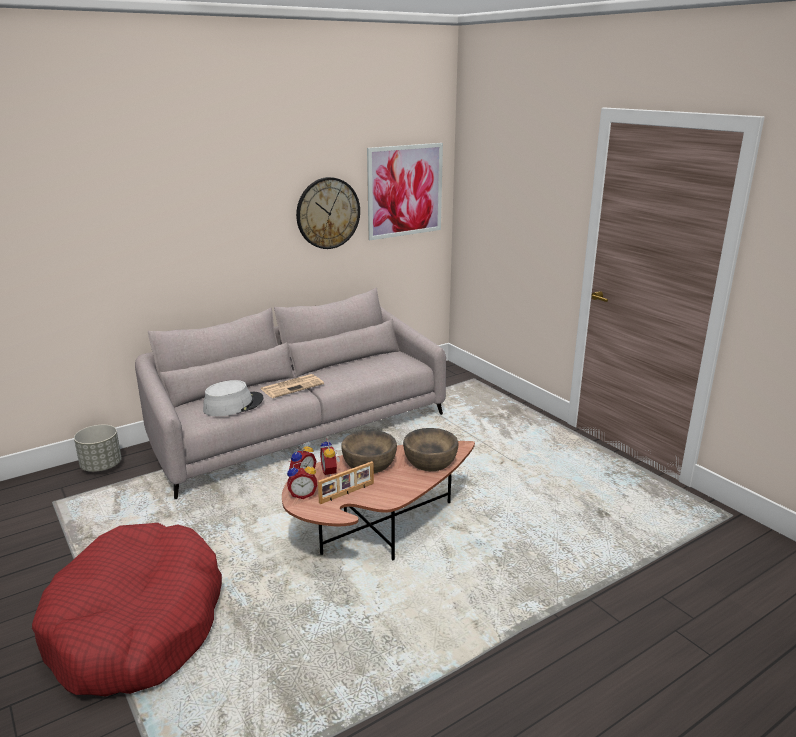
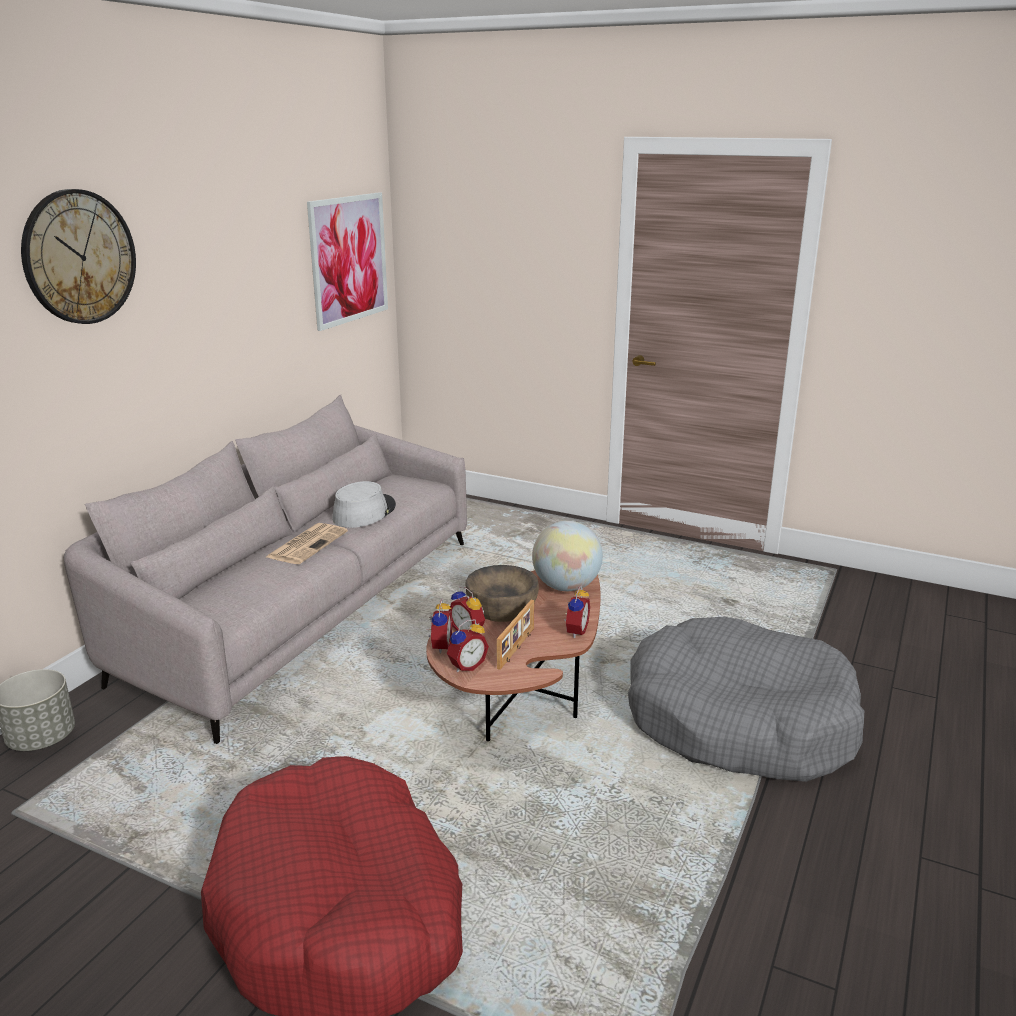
camera: 30 degrees left, 0 degrees up
grey hat [203,380,264,416] -> grey hat moved to [332,481,396,528]
wall clock [296,177,360,249] -> wall clock moved to [21,189,136,324]
brown bowl [403,428,458,471] -> globe [532,521,603,591]
none -> alarm clock [564,585,590,638]
none -> grey dog bed [628,617,864,782]

